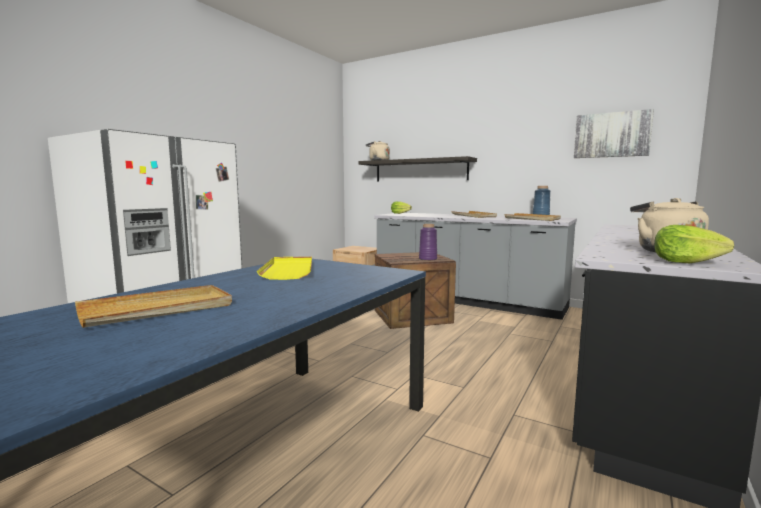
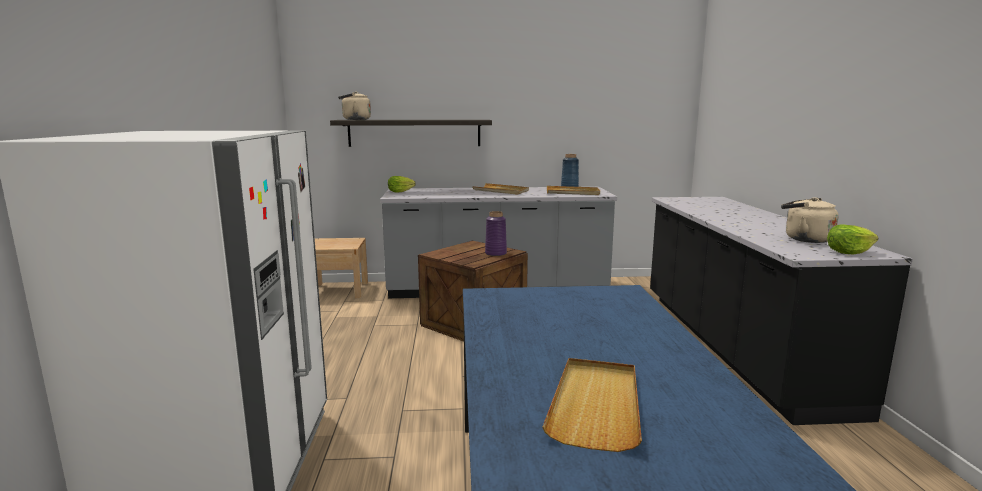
camera: 35 degrees left, 5 degrees up
yellow tray [257,256,312,280] -> none
picture [574,109,654,158] -> none

